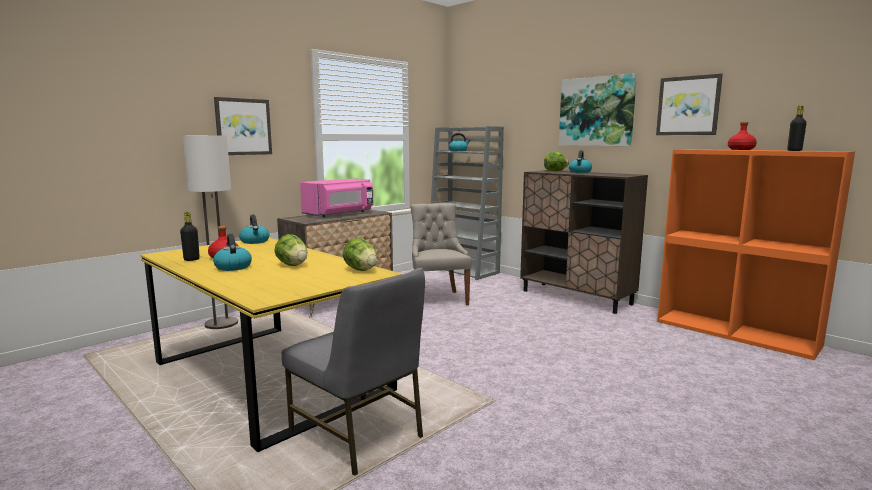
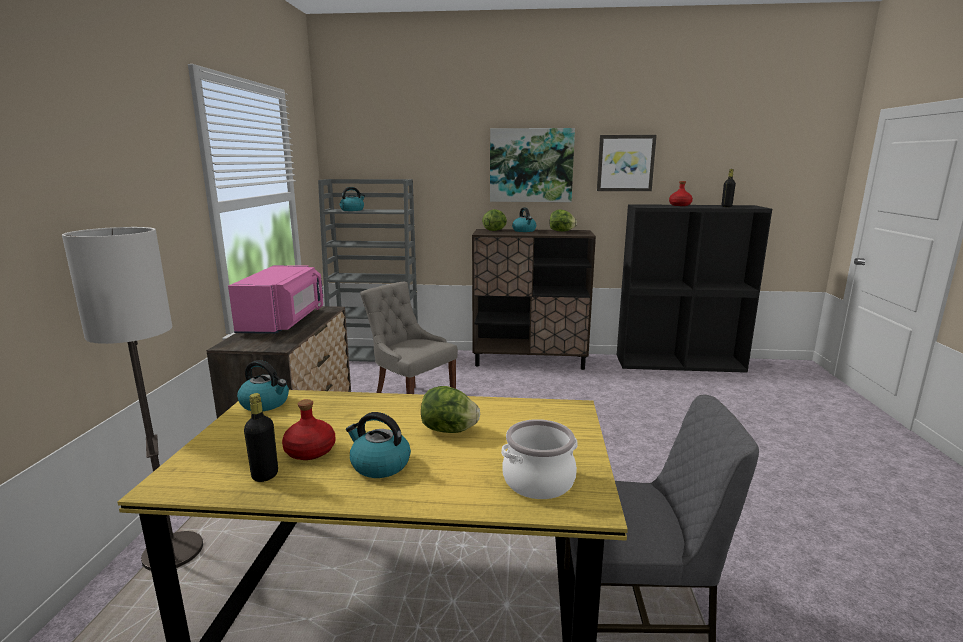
camera: 40 degrees left, 5 degrees up
picture [214,97,272,155] -> none
lettuce [343,238,377,271] -> lettuce moved to [549,210,577,231]
orange bookcase [657,149,855,361] -> black bookcase [617,204,772,373]
none -> cooking pot [501,419,578,499]

